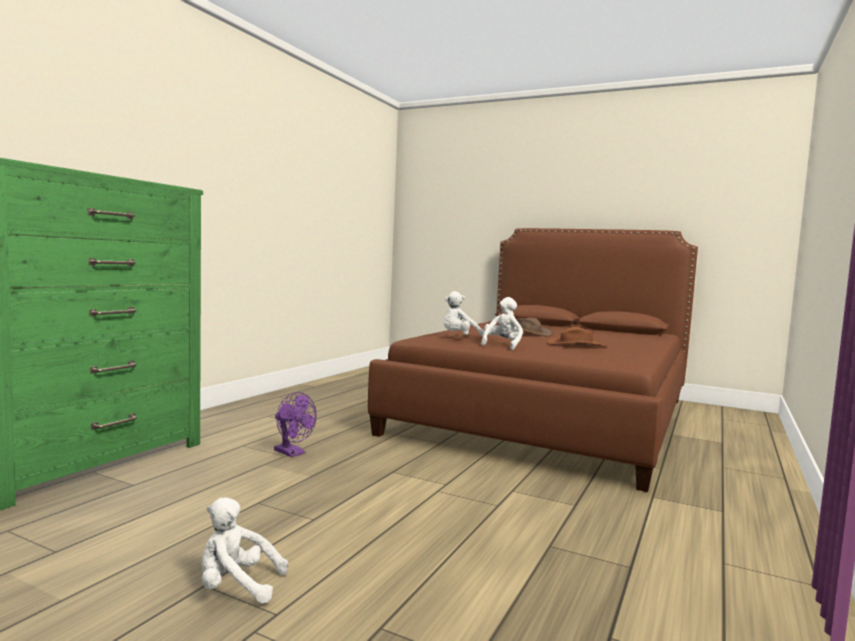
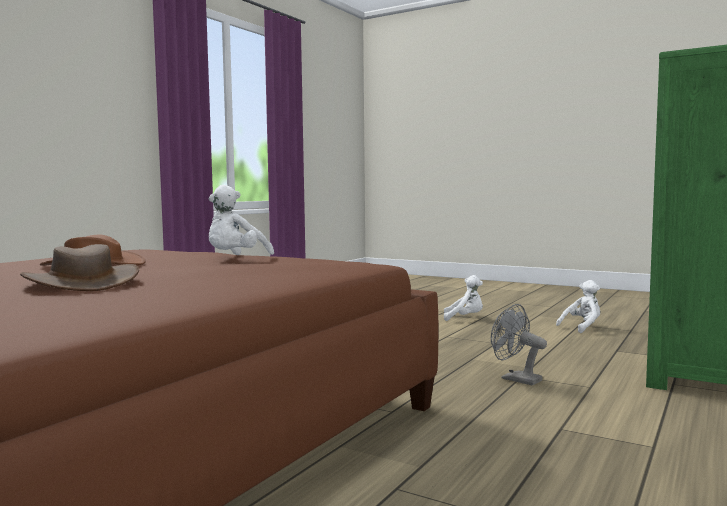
camera: 175 degrees left, 0 degrees up
purple fan [274,392,317,457] -> grey fan [491,304,547,385]
white plush toy [443,291,484,337] -> white plush toy moved to [556,280,600,333]

